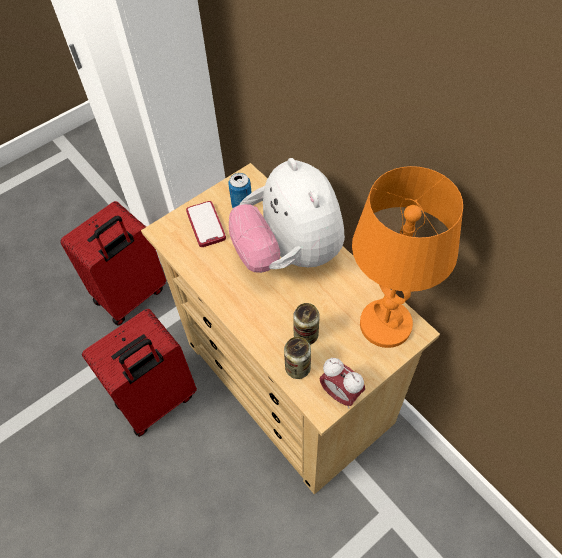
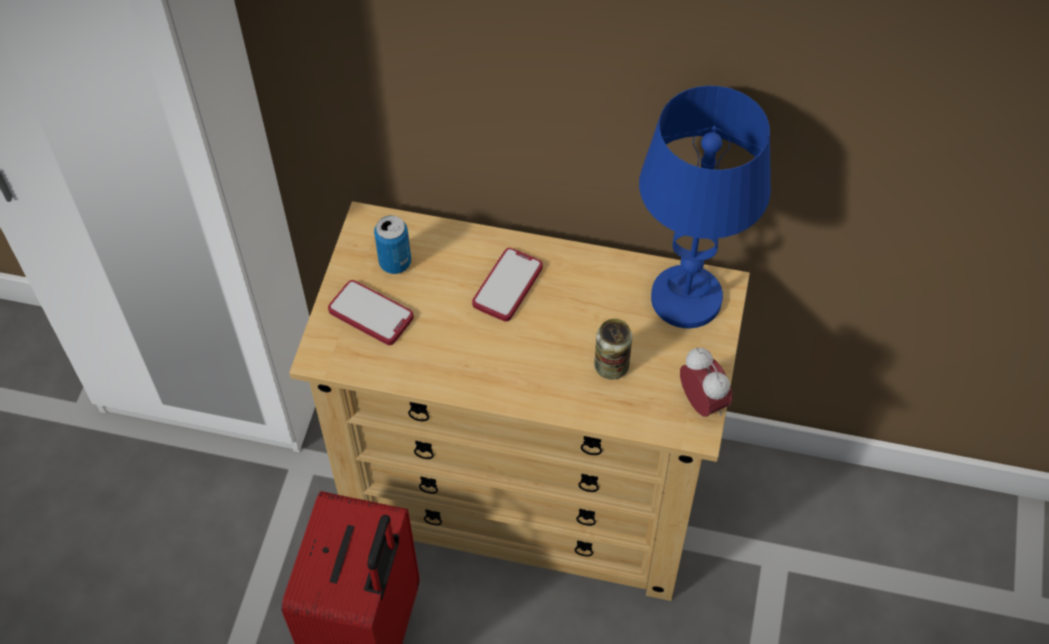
camera: 40 degrees left, 0 degrees up
red suitcase [60,201,166,325] -> none
plush toy [229,158,345,273] -> phone [472,248,543,321]
can [284,337,311,379] -> none
alarm clock [319,358,365,409] -> alarm clock turned 120 degrees counterclockwise [680,347,732,417]
orange table lamp [352,166,463,348] -> blue table lamp [639,86,771,328]

